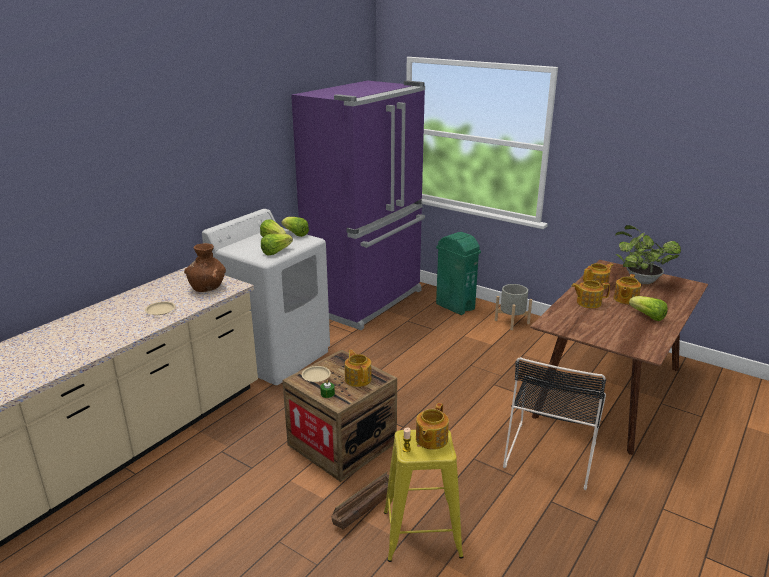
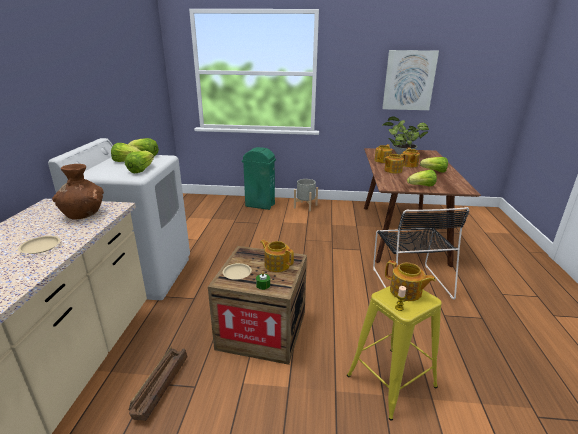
camera: 30 degrees left, 0 degrees up
purple fridge [291,81,425,330] -> none
crate [331,471,389,529] -> crate moved to [129,346,187,421]
teapot [416,403,449,450] -> teapot turned 45 degrees counterclockwise [385,260,436,301]
none -> picture [382,50,439,110]
none -> lettuce [407,170,437,187]

